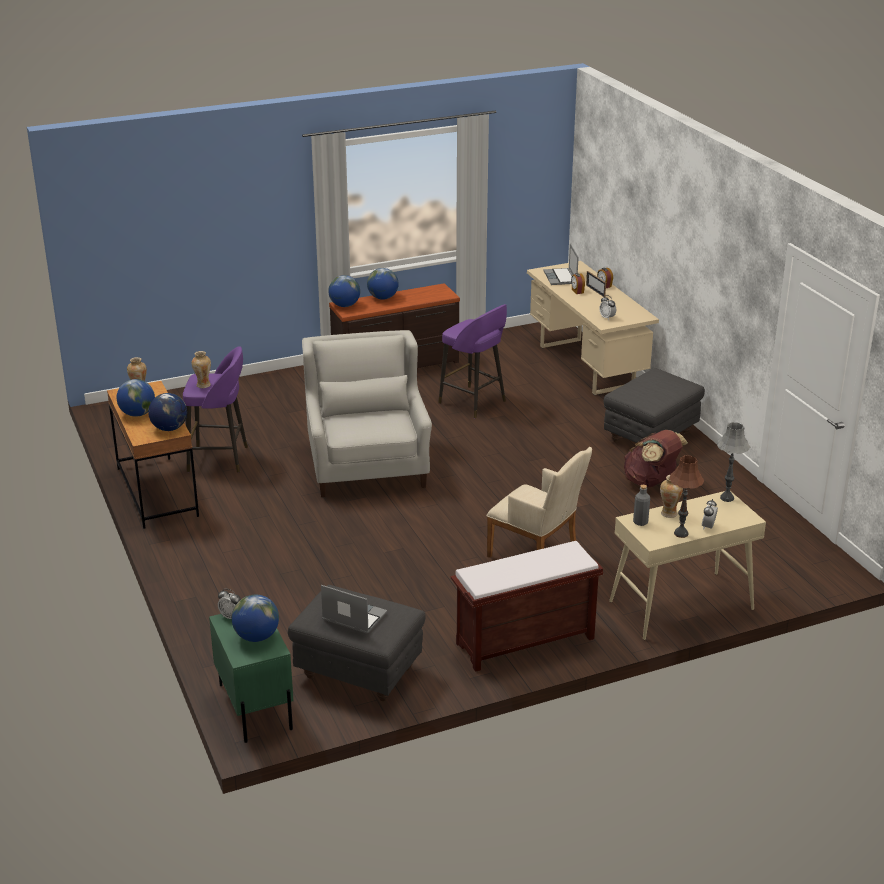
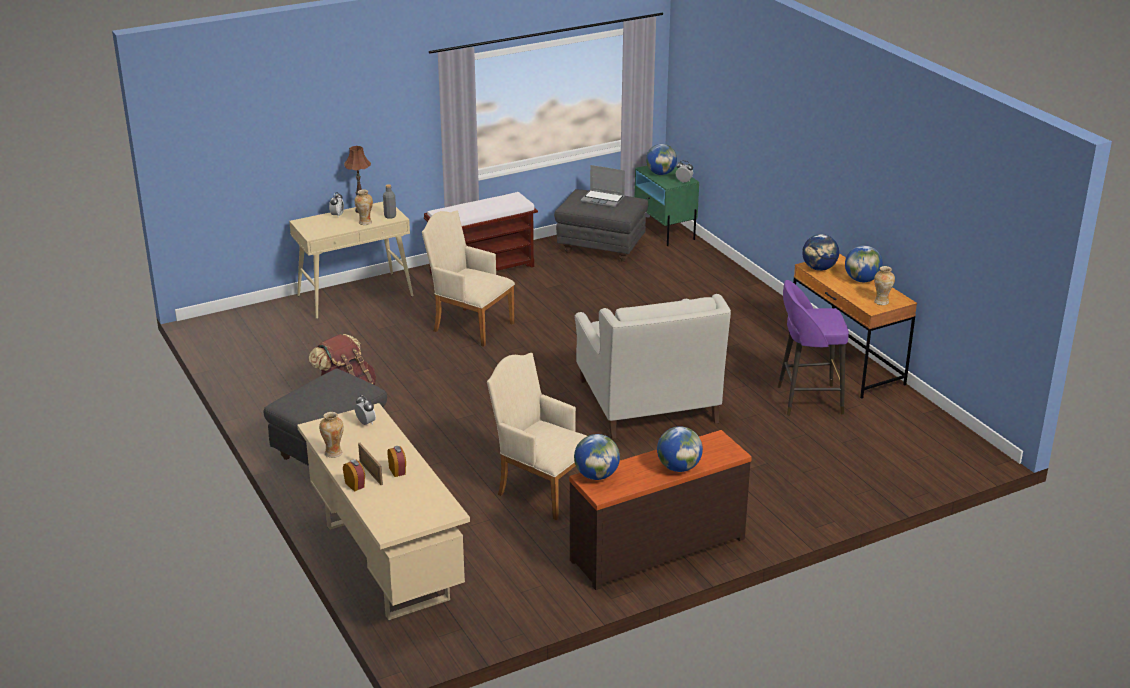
camera: 175 degrees right, 0 degrees up
vase [192,351,211,388] -> vase moved to [319,412,344,458]
globe [328,275,360,307] -> globe moved to [574,434,620,480]
purple stool [438,304,507,418] -> beige armchair [487,353,587,520]
laptop [543,244,579,285] -> none
grey table lamp [717,422,750,502] -> none

